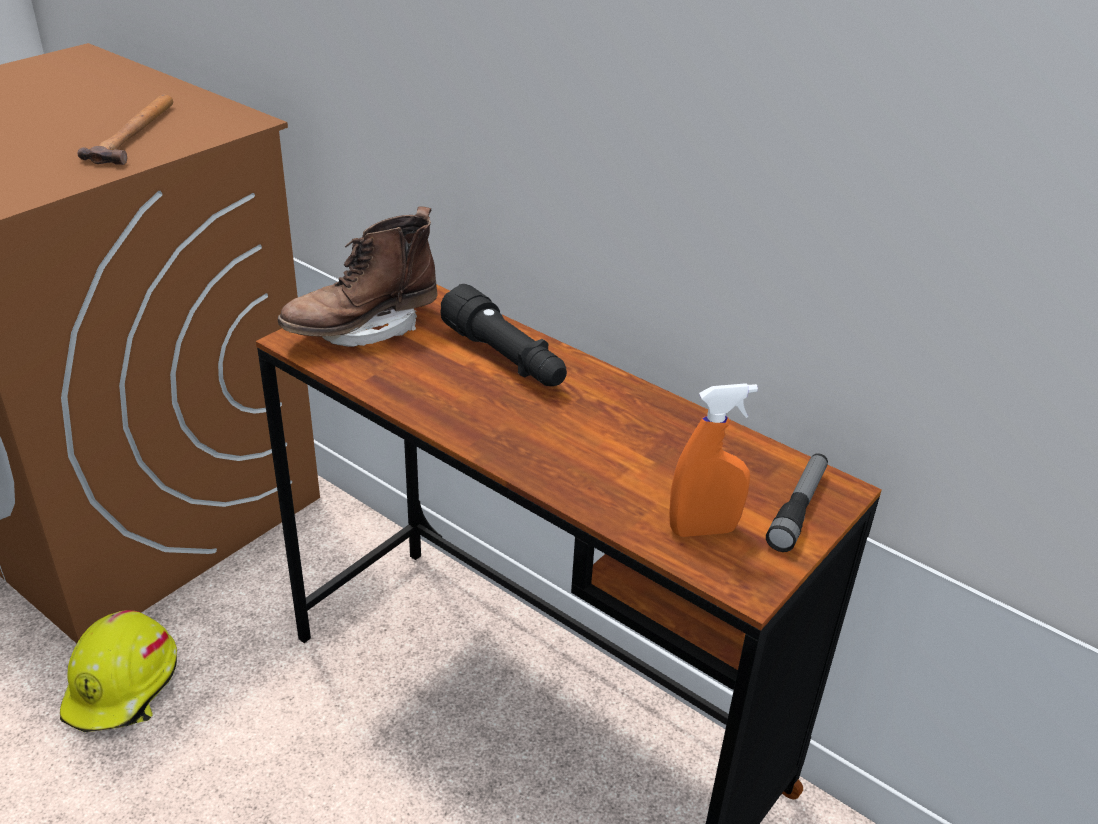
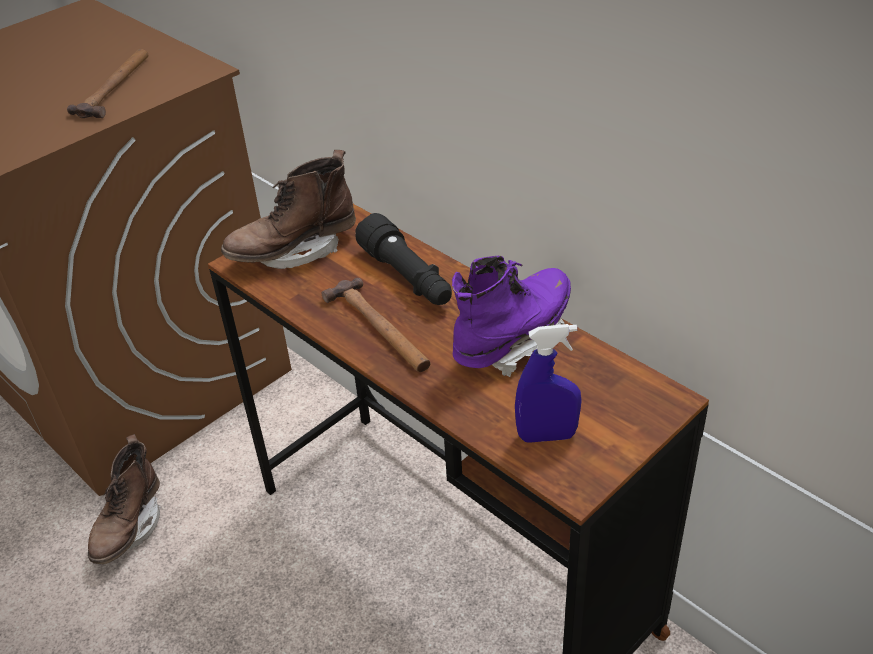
camera: 10 degrees right, 5 degrees up
yellow hard hat [60,610,177,732] -> brown boot [88,434,161,564]
orange spray bottle [669,383,758,537] -> blue spray bottle [515,324,582,443]
flashlight [766,453,828,552] -> none
none -> hammer [322,278,430,372]
none -> purple boot [452,256,571,377]

